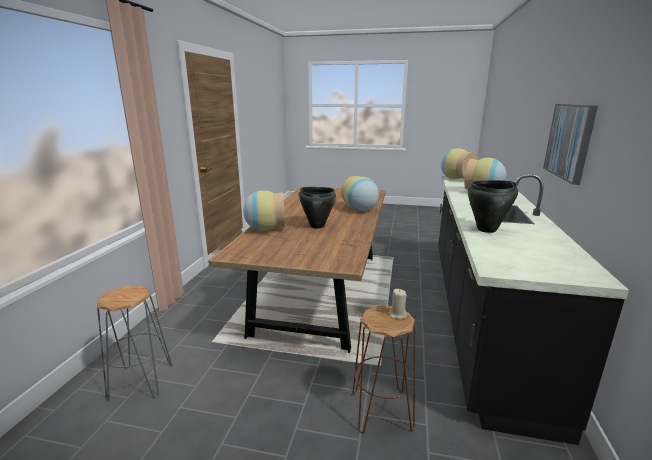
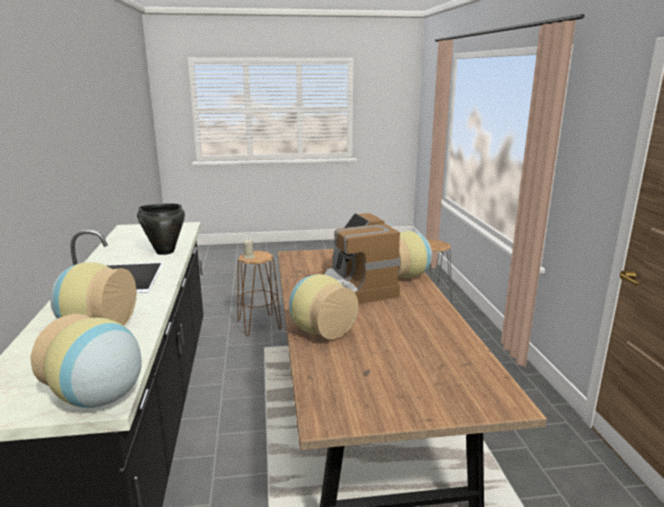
camera: 160 degrees right, 0 degrees up
black cooking pot [299,187,336,229] -> coffee machine [321,213,400,304]
picture [543,104,598,185] -> none

